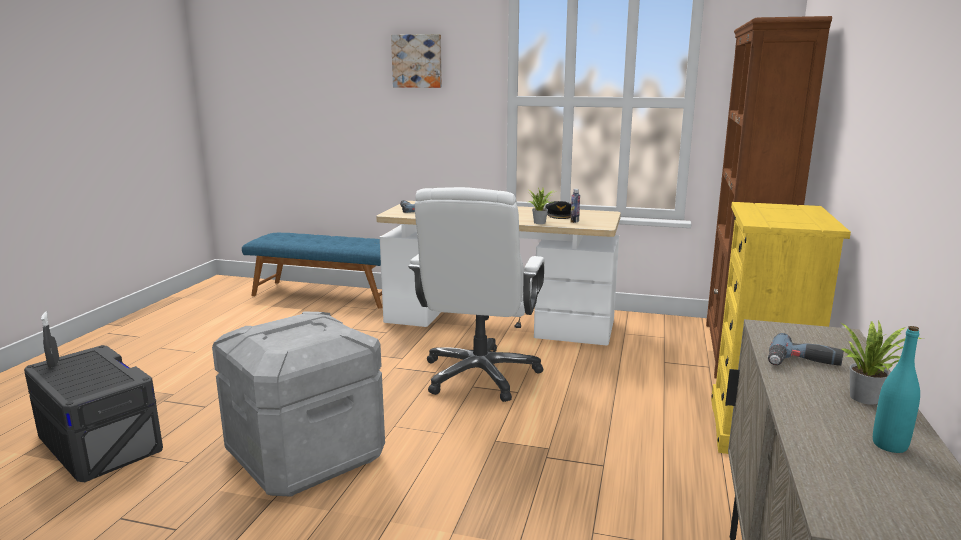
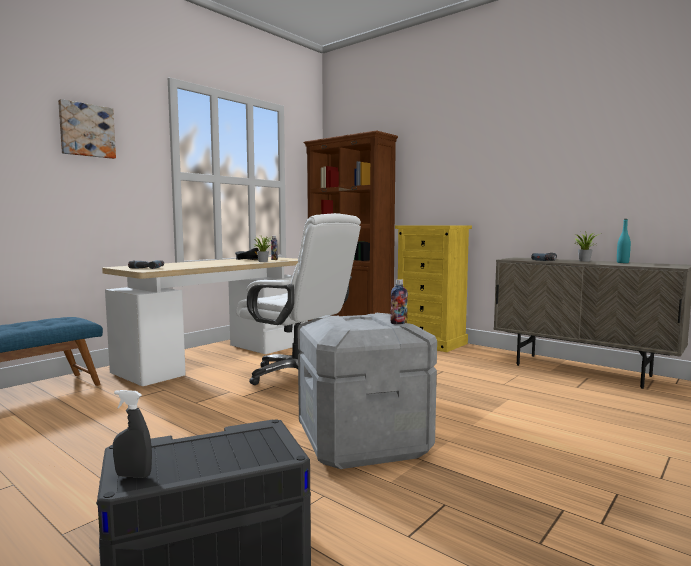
camera: 65 degrees left, 10 degrees down
none -> bottle [390,279,408,324]

